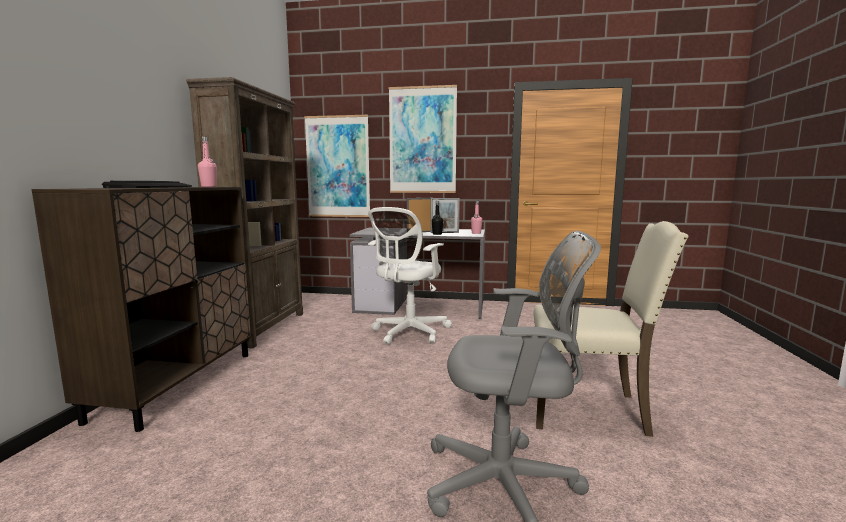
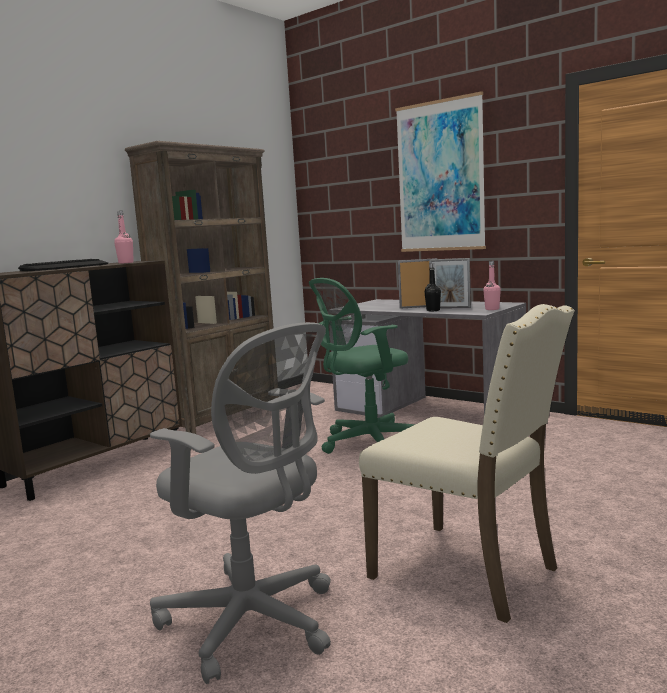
camera: 30 degrees right, 0 degrees up
picture [304,115,370,217] -> none
white office chair [368,207,452,345] -> green office chair [309,278,416,454]

